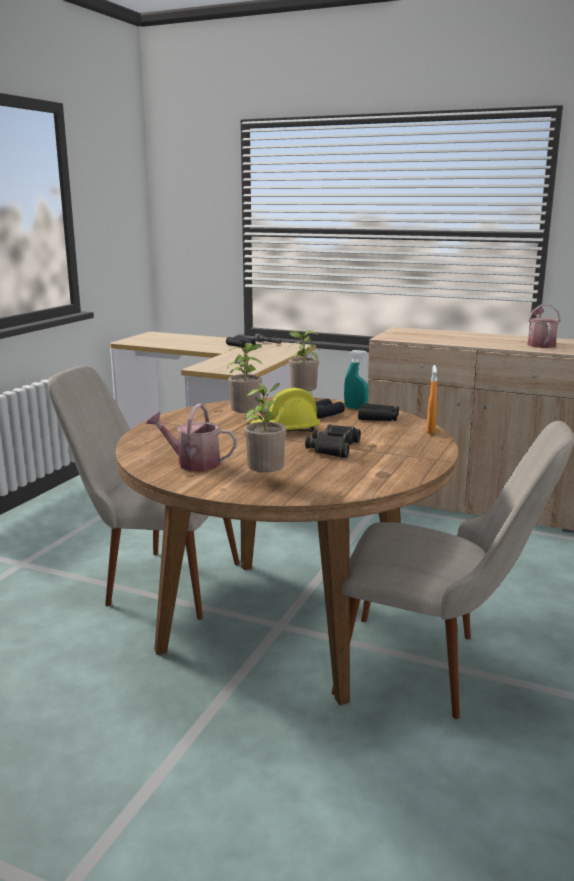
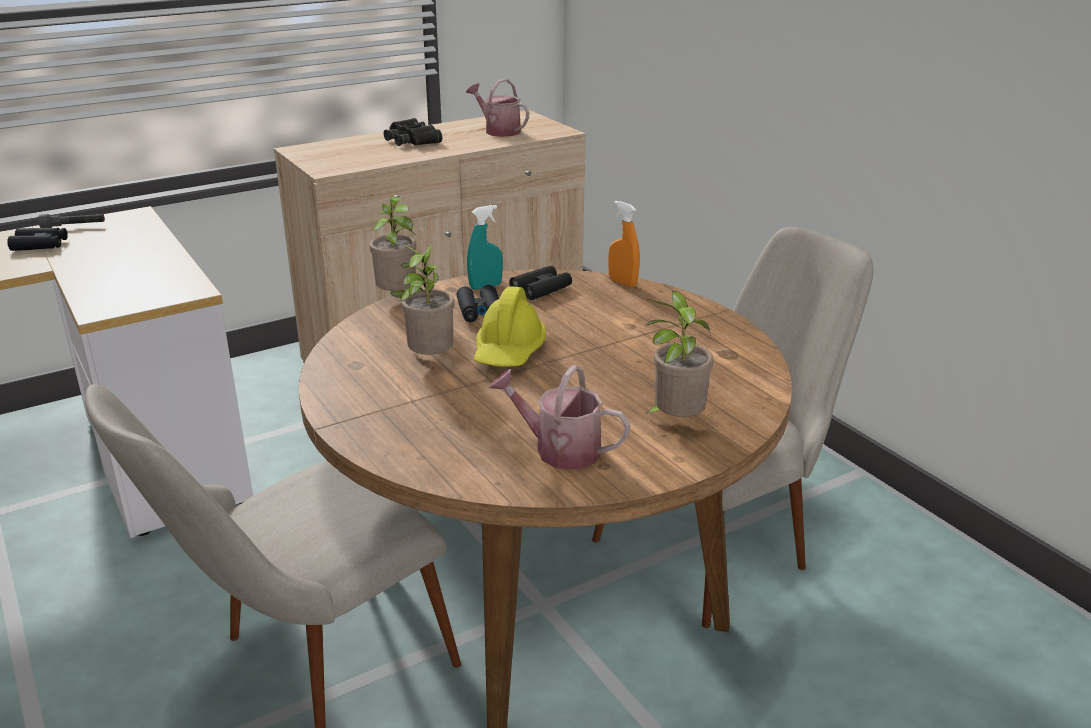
camera: 55 degrees left, 10 degrees up
watering can [146,403,237,471] -> watering can turned 60 degrees clockwise [489,365,630,469]
black binoculars [305,424,361,458] -> black binoculars moved to [384,118,442,146]

